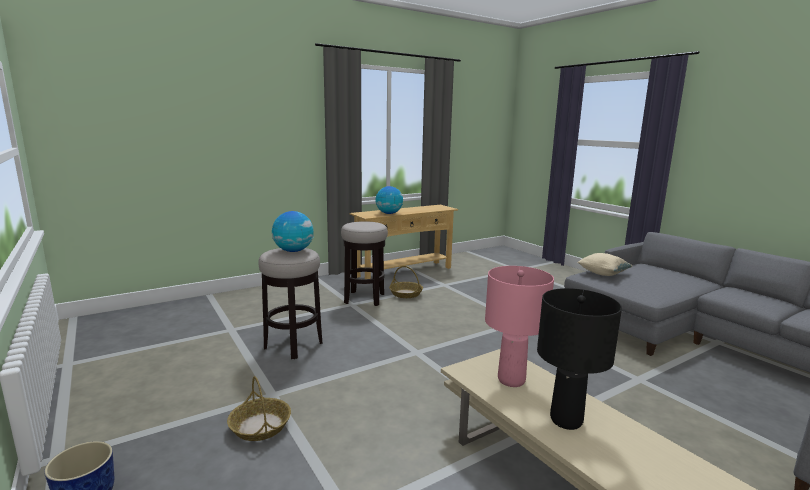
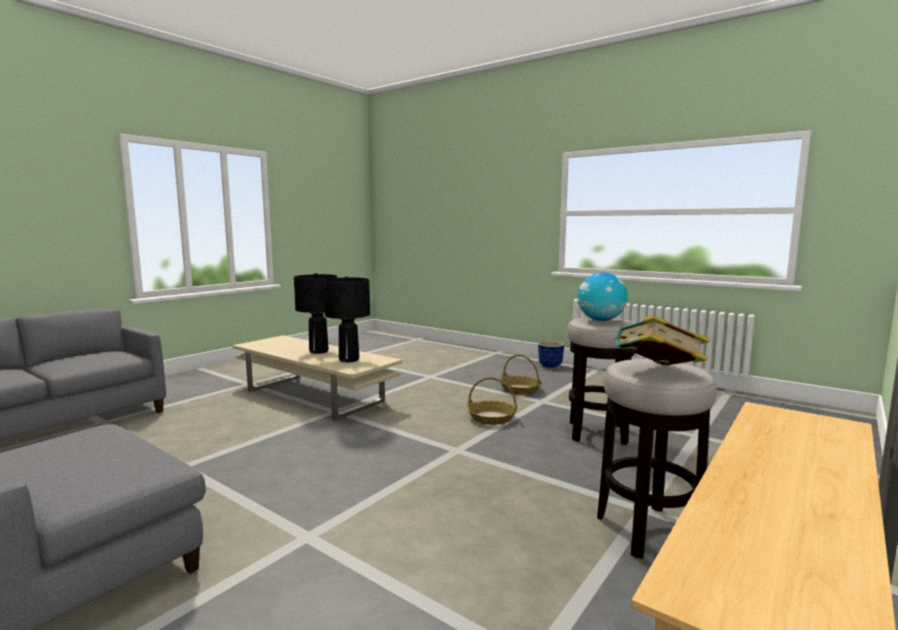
camera: 160 degrees right, 5 degrees down
globe [376,186,403,214] -> none
basket [389,266,423,298] -> basket moved to [467,377,517,425]
pink table lamp [485,266,554,387] -> black table lamp [323,276,370,362]
beige pillow [578,253,632,276] -> none
none -> book [614,315,710,365]

